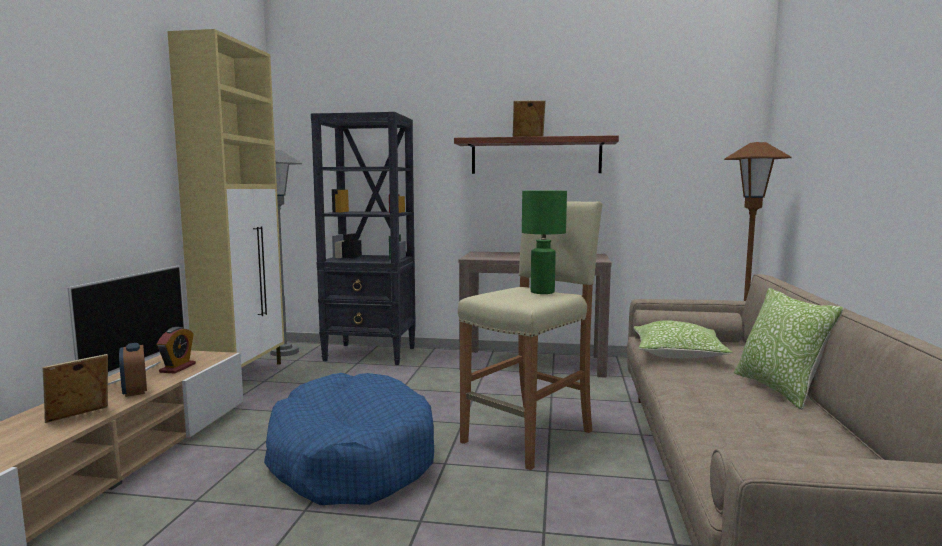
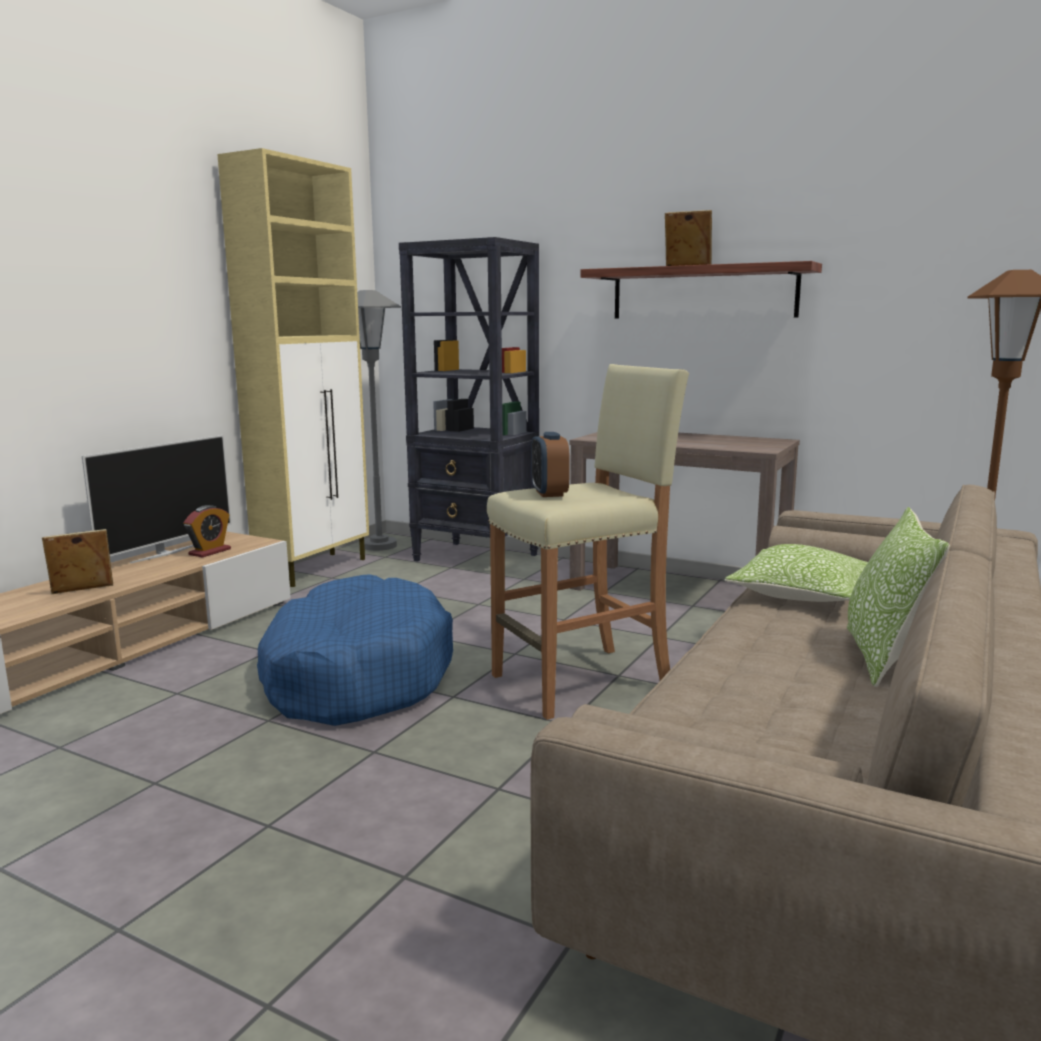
camera: 20 degrees right, 5 degrees up
alarm clock [119,343,147,397] -> alarm clock moved to [531,432,570,497]
green table lamp [522,191,567,294] -> none

